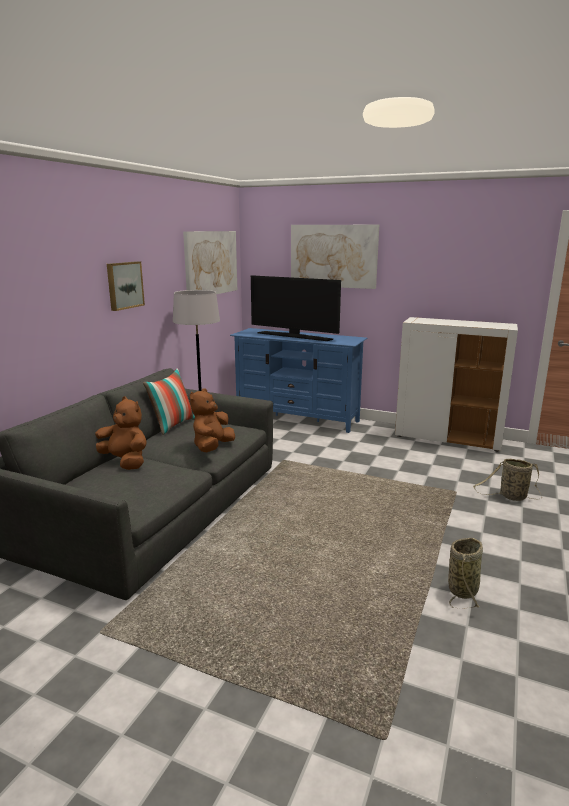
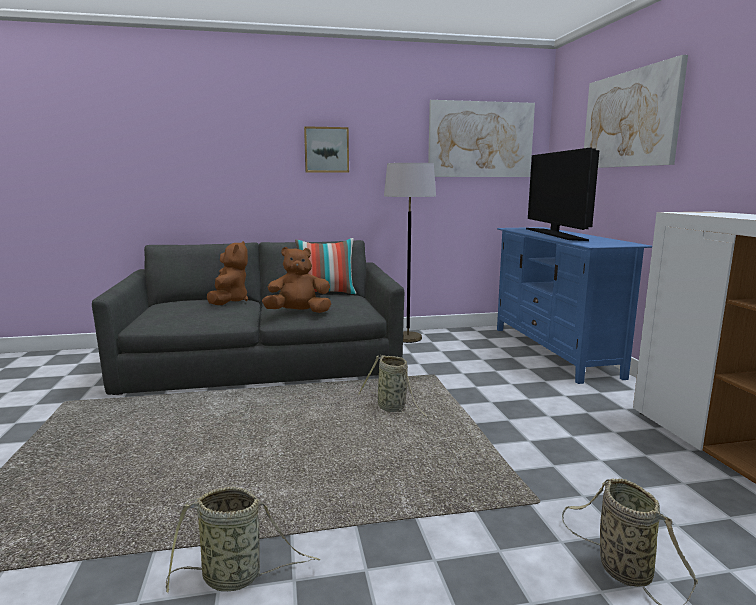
camera: 55 degrees right, 5 degrees down
none -> basket [358,355,428,418]

